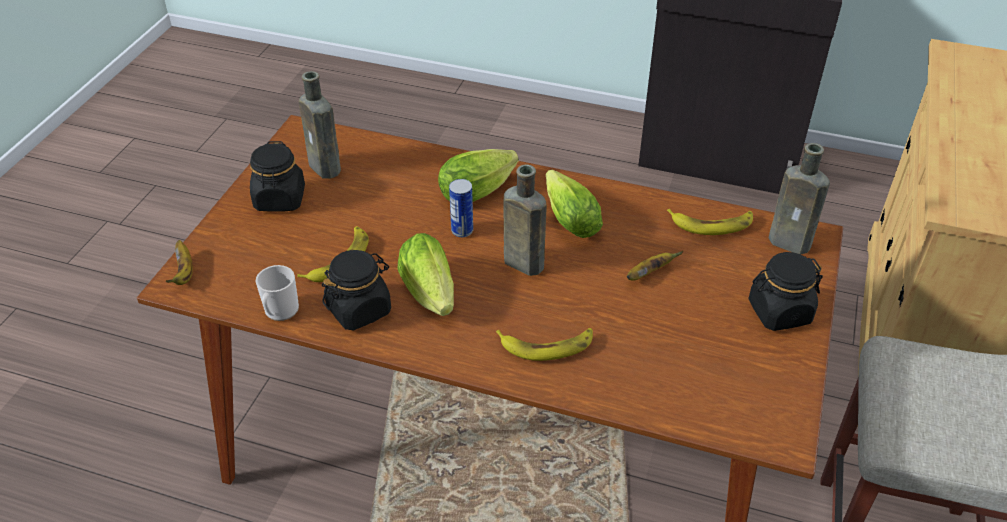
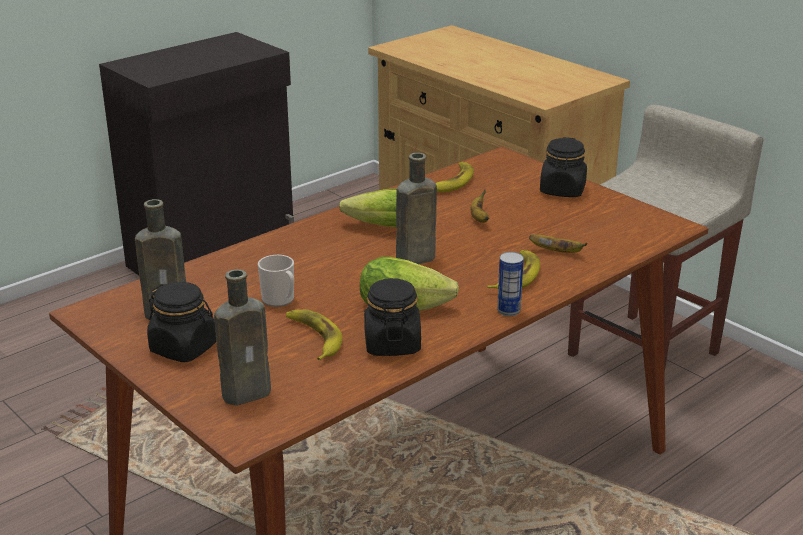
camera: 60 degrees left, 15 degrees down
banana [166,240,193,285] -> banana moved to [529,234,587,253]
mug [256,265,299,321] -> mug moved to [258,255,294,307]
lettuce [438,149,519,202] -> none
can [449,179,473,237] -> can moved to [497,252,524,316]
brown bottle [769,143,830,255] -> brown bottle moved to [214,269,271,405]

